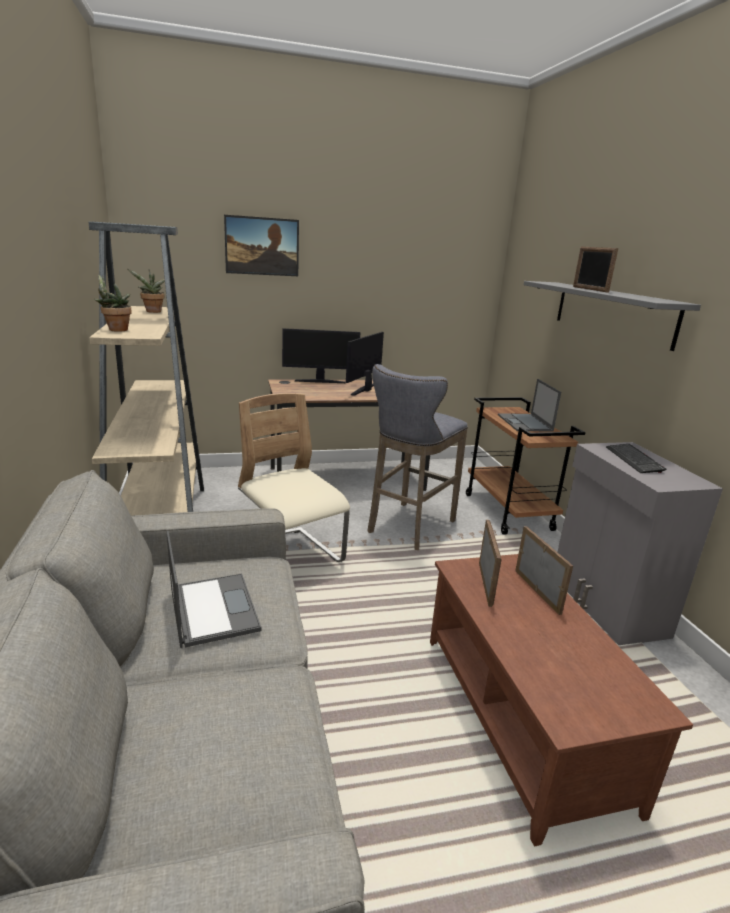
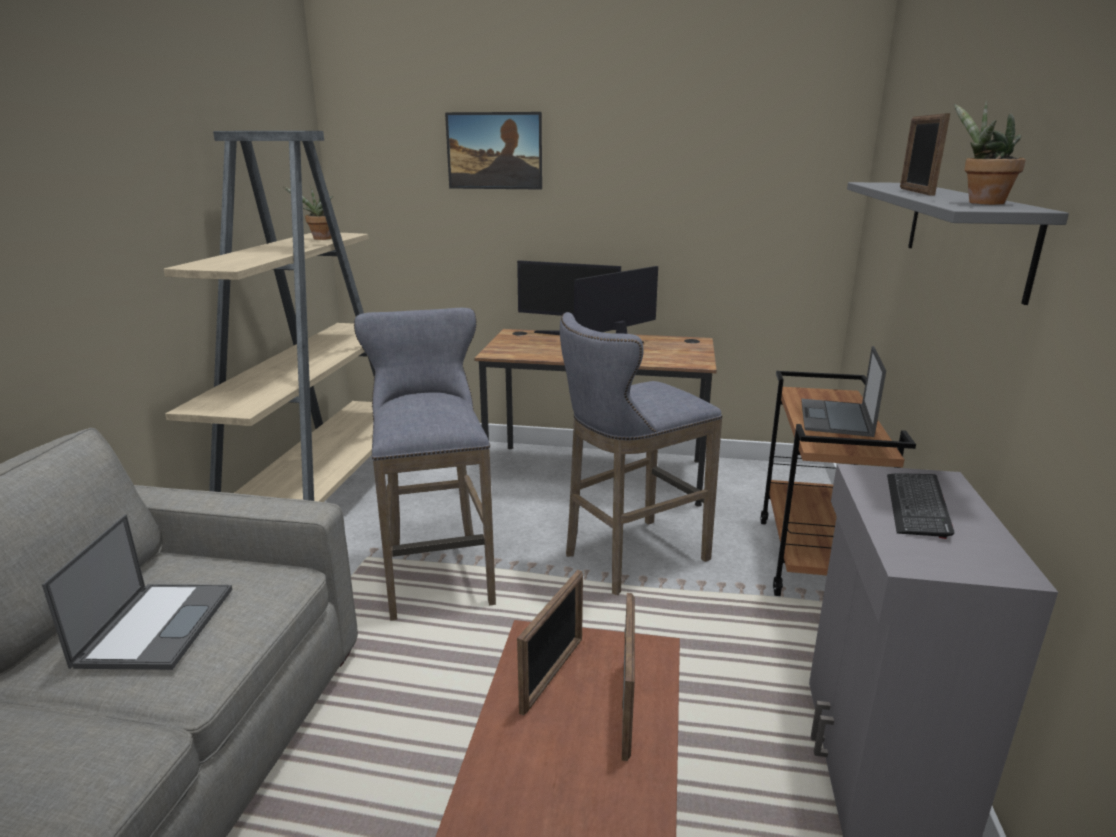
camera: 25 degrees right, 0 degrees up
potted plant [94,274,132,332] -> potted plant moved to [954,101,1026,205]
beige chair [238,393,350,562] -> grey stool [354,308,496,621]

